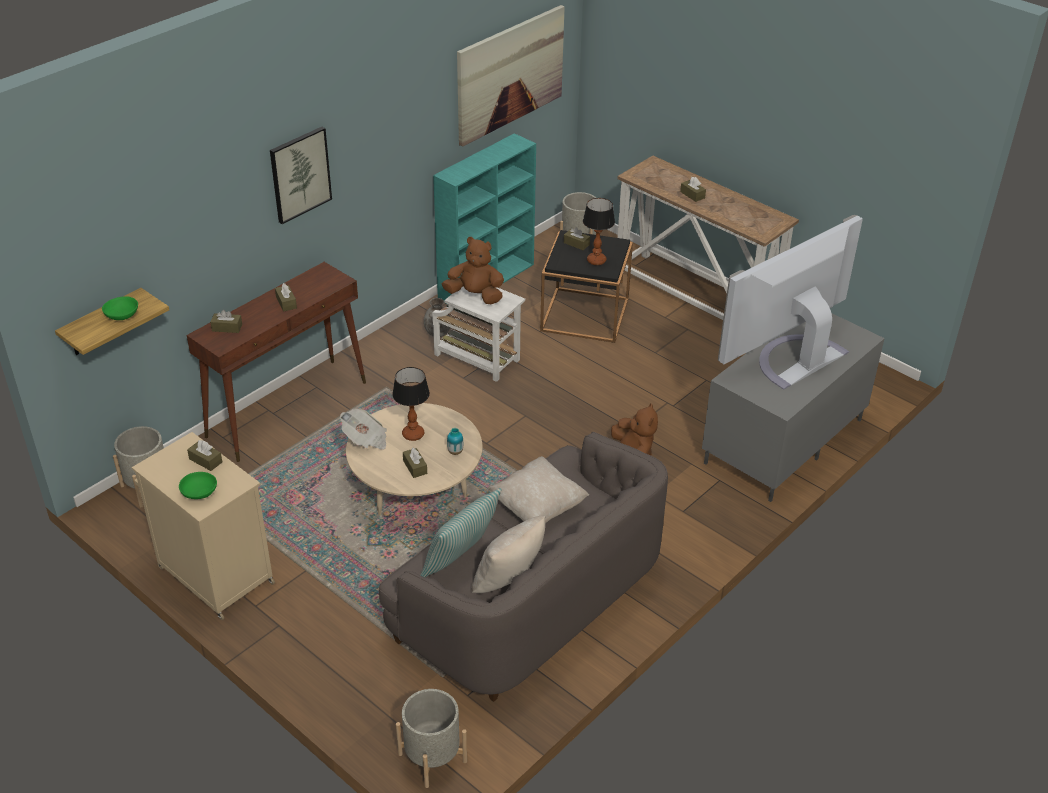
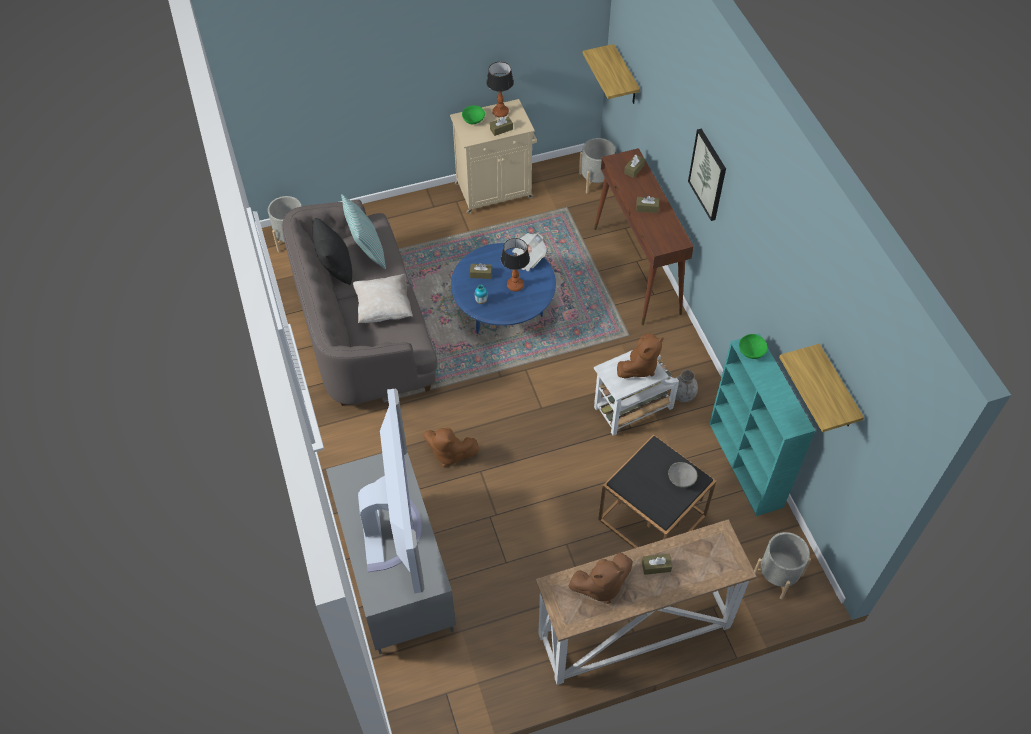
camera: 120 degrees right, 15 degrees up
green bowl [102,296,138,320] -> green bowl moved to [739,334,768,359]
beige coffee table [346,403,482,516] -> blue coffee table [451,243,556,334]
picture [457,5,565,147] -> shelf [779,344,864,432]
beige pillow [471,516,545,593] -> black pillow [313,218,352,286]
brown tissue box [564,227,590,250] -> grey bowl [668,462,697,488]
table lamp [583,198,615,265] -> table lamp moved to [486,62,514,118]
none -> brown plush toy [569,553,633,604]

